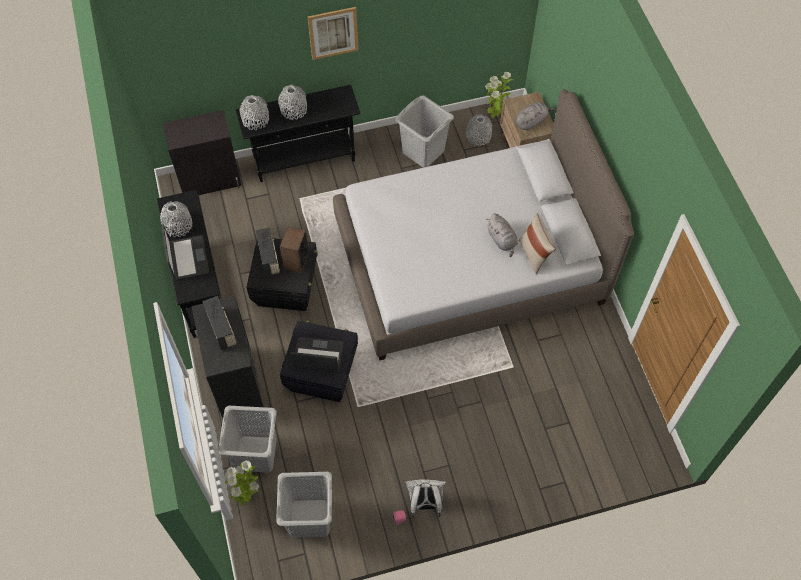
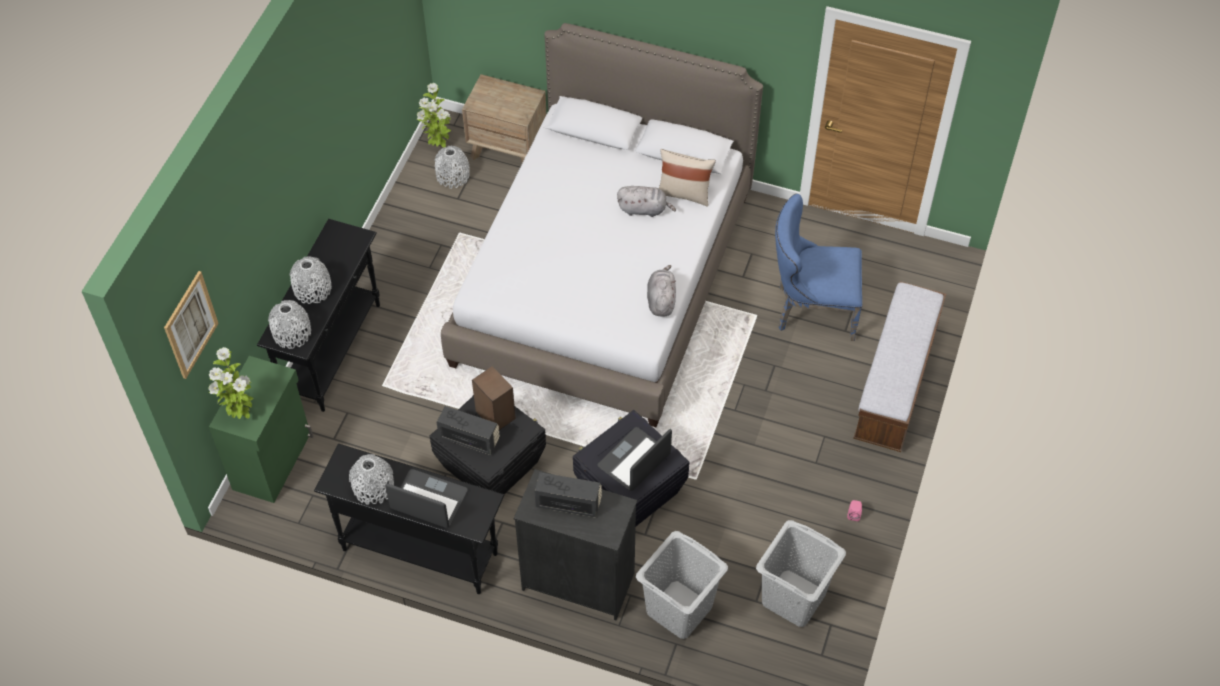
camera: 55 degrees left, 5 degrees down
black cabinet [163,110,241,195] -> green cabinet [209,356,313,503]
potted plant [224,460,259,506] -> potted plant moved to [208,347,254,419]
picture [308,7,359,60] -> picture moved to [164,271,219,379]
grey laundry basket [395,95,454,168] -> none
white backpack [405,479,446,517] -> none
grey plush toy [515,102,555,131] -> grey plush toy moved to [647,265,676,317]
none -> blue chair [775,194,862,341]
none -> bench [853,281,946,452]

